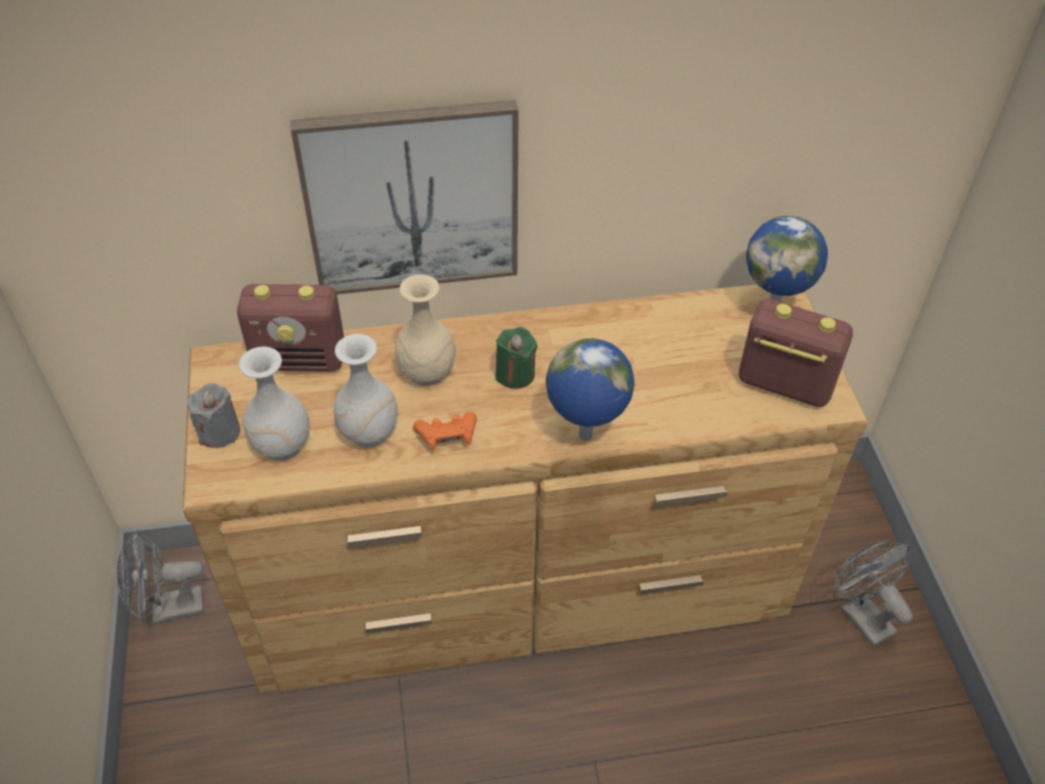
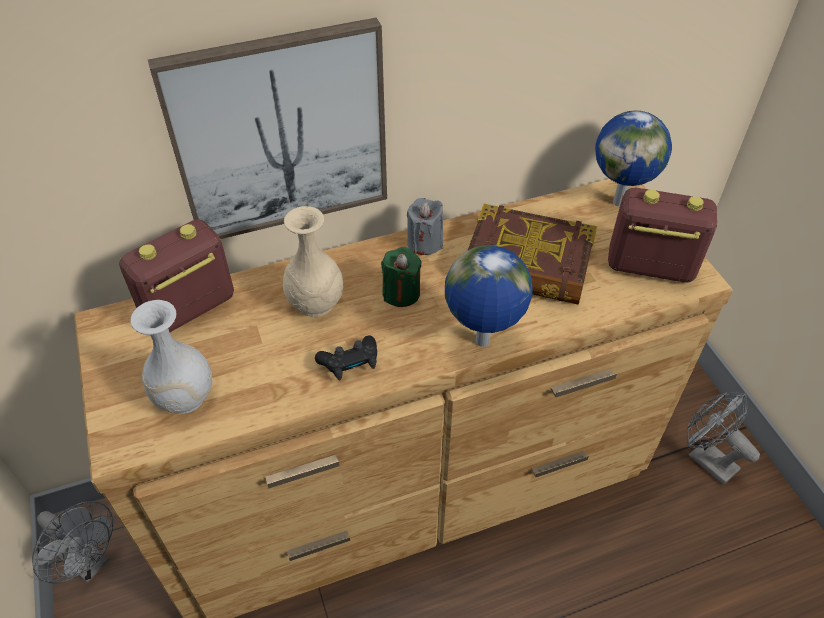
camera: 10 degrees left, 0 degrees up
grey fan [117,530,204,624] -> grey fan turned 120 degrees counterclockwise [32,501,113,584]
grey candle [187,383,240,448] -> grey candle moved to [407,198,443,255]
radio [237,284,344,372] -> radio turned 150 degrees clockwise [119,219,234,332]
white vase [334,334,398,447] -> none
orange game controller [413,412,477,452] -> black game controller [315,335,377,380]
none -> book [467,204,597,305]

